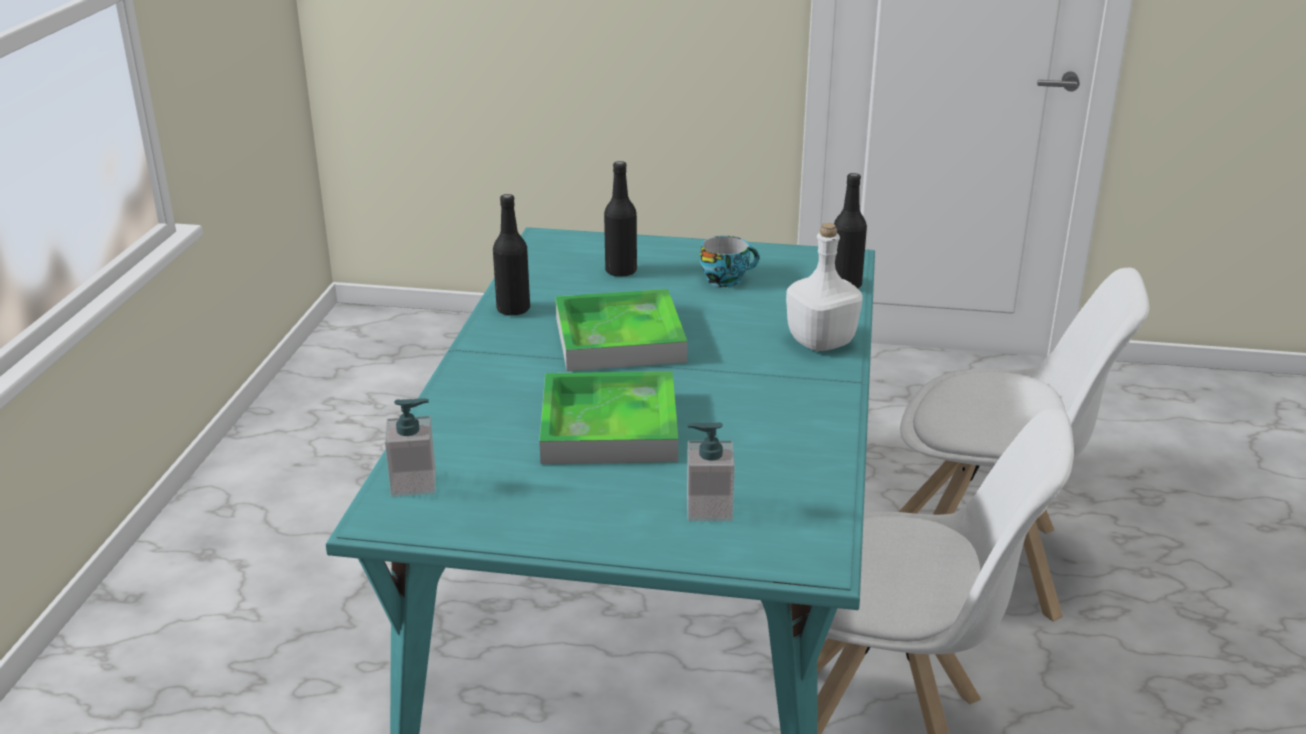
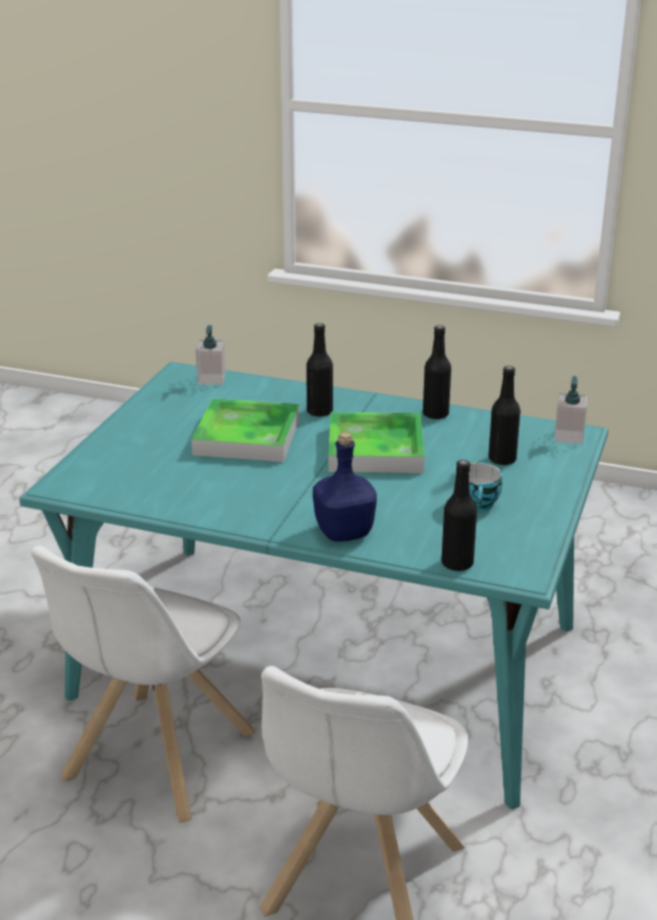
camera: 100 degrees right, 0 degrees up
soap dispenser [687,422,735,521] -> soap dispenser moved to [554,376,587,445]
white bottle [786,223,863,351] -> blue bottle [313,432,377,542]
none -> black bottle [306,323,333,417]

